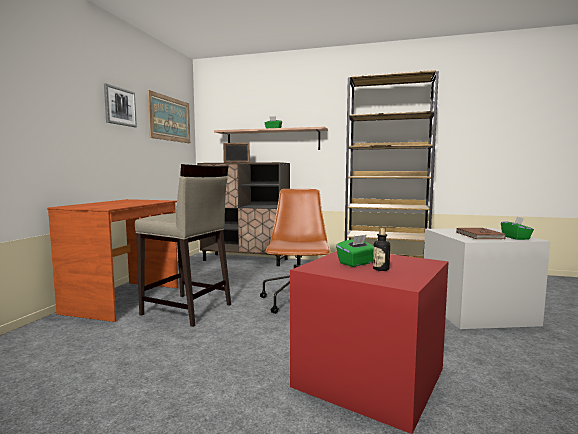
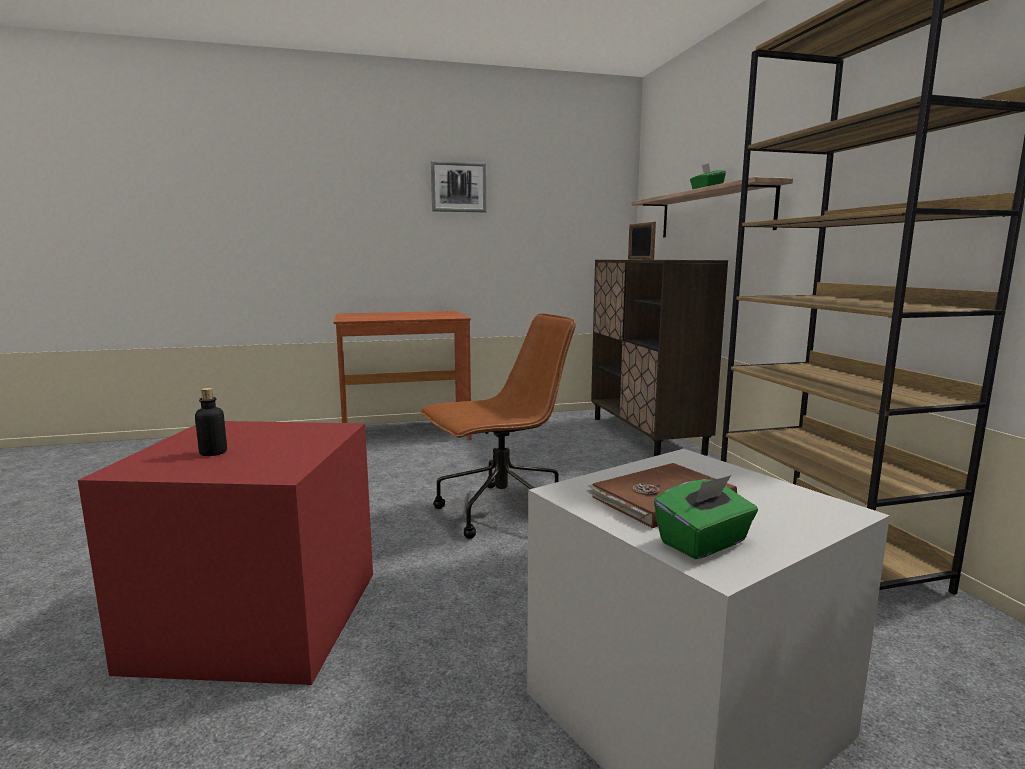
camera: 60 degrees right, 5 degrees up
beige stool [135,164,231,327] -> none
picture [147,90,190,143] -> none
green tissue box [336,235,373,267] -> none

